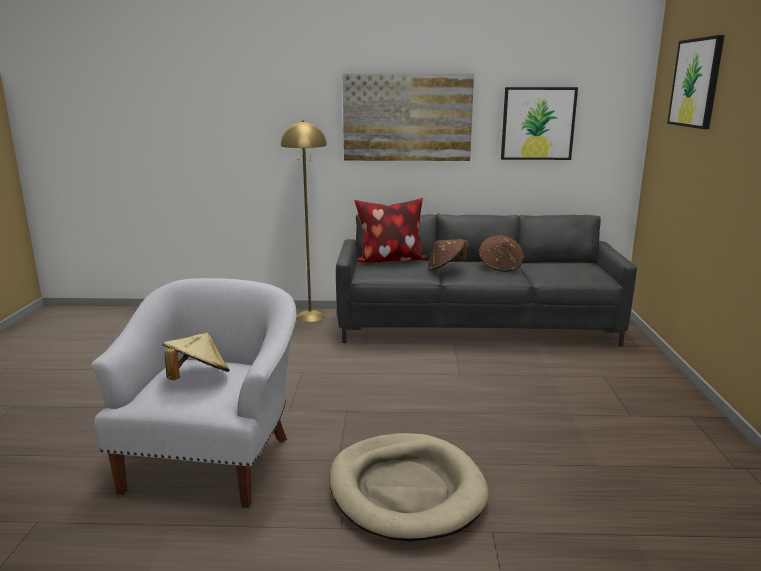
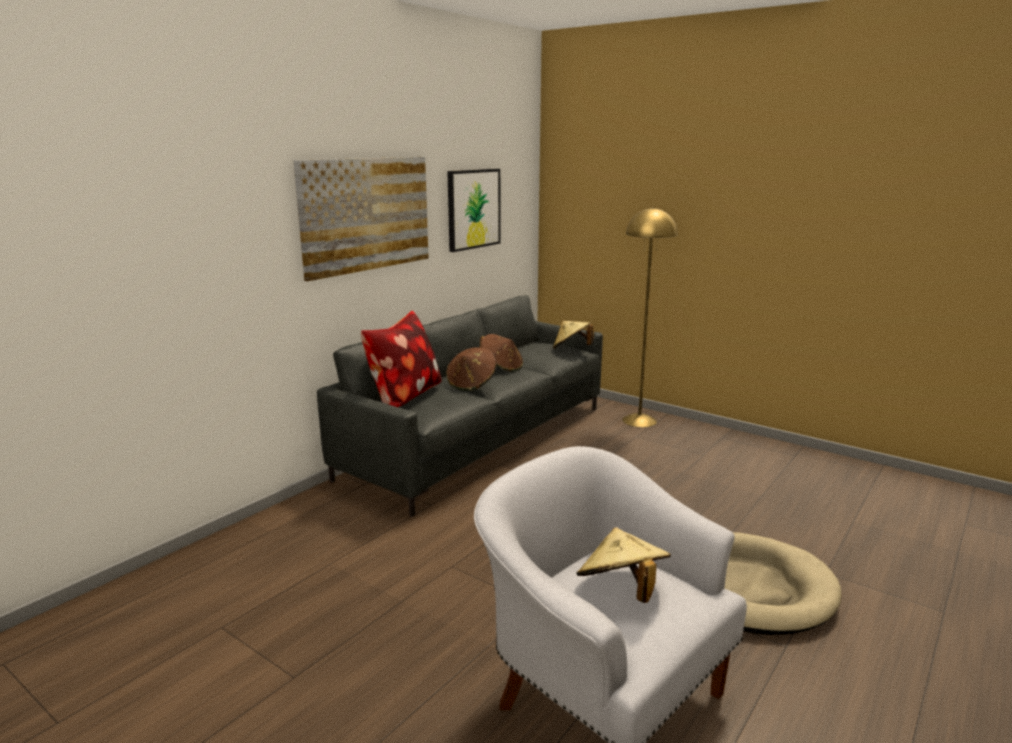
camera: 55 degrees left, 0 degrees up
yellow floor lamp [281,120,327,322] -> yellow floor lamp moved to [622,207,677,427]
picture [667,35,725,129] -> none
none -> beige hat [553,321,594,349]

